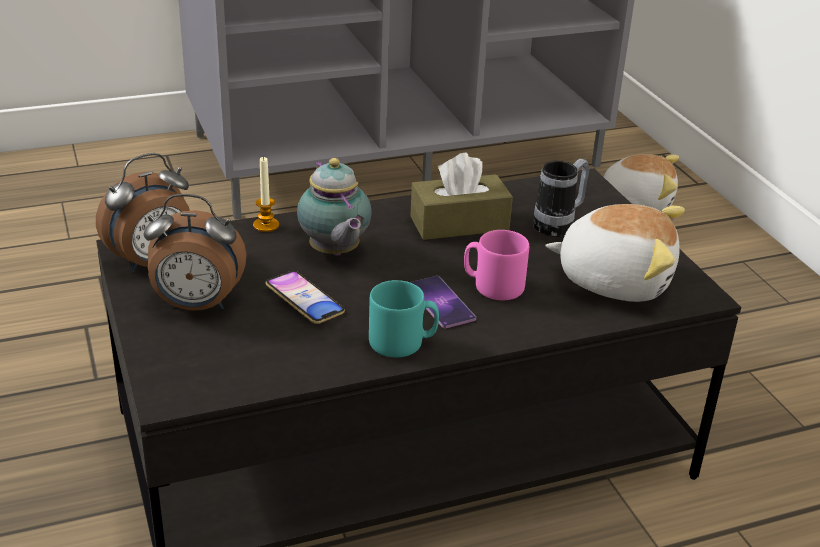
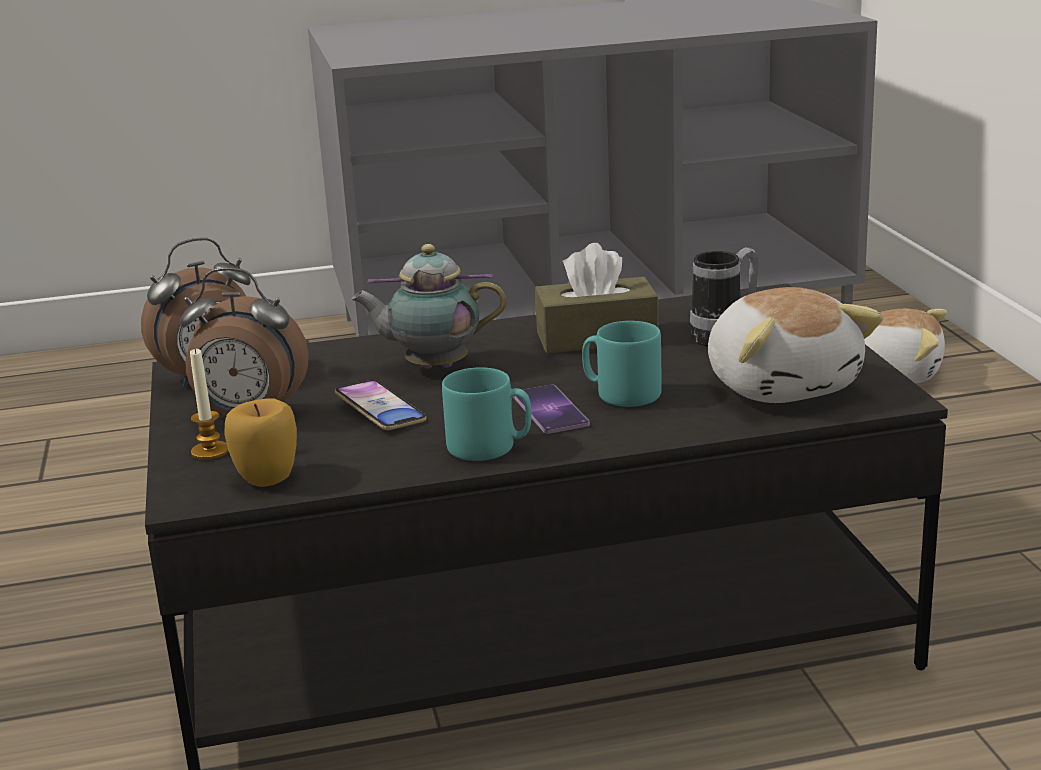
camera: 10 degrees right, 10 degrees down
candle [253,156,279,232] -> candle moved to [190,348,228,460]
teapot [297,158,372,256] -> teapot turned 105 degrees clockwise [351,244,506,369]
pink mug [464,230,529,300] -> turquoise mug [582,321,662,407]
plush toy [545,204,685,302] -> plush toy turned 45 degrees clockwise [708,287,883,403]
none -> apple [225,398,297,487]

